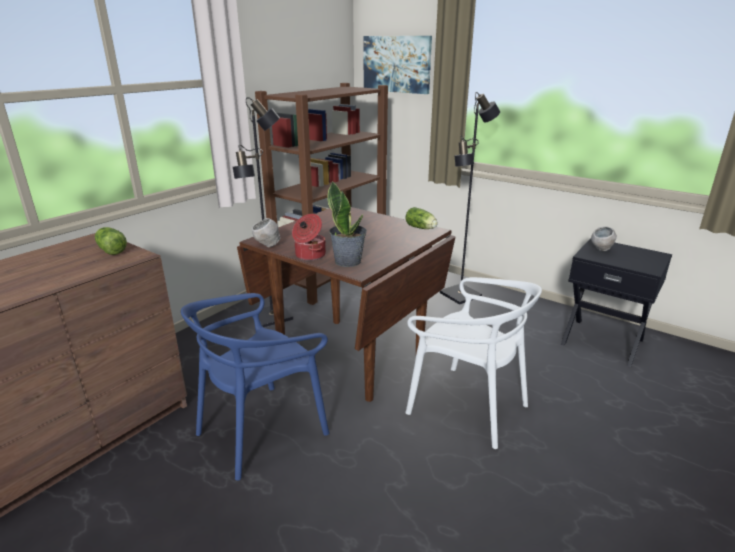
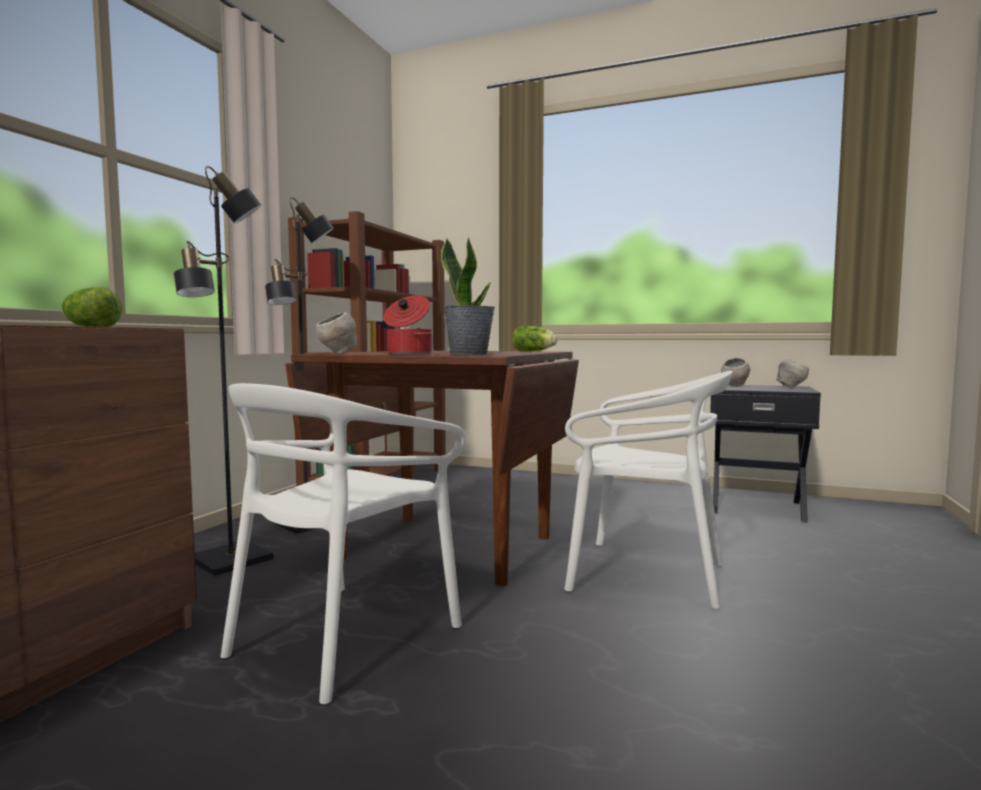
camera: 15 degrees left, 20 degrees down
blue chair [181,293,329,481] -> white chair [220,383,466,704]
picture [364,36,432,94] -> none
black floor lamp [440,92,500,305] -> black floor lamp moved to [174,166,274,576]
none -> grey bowl [776,358,809,388]

